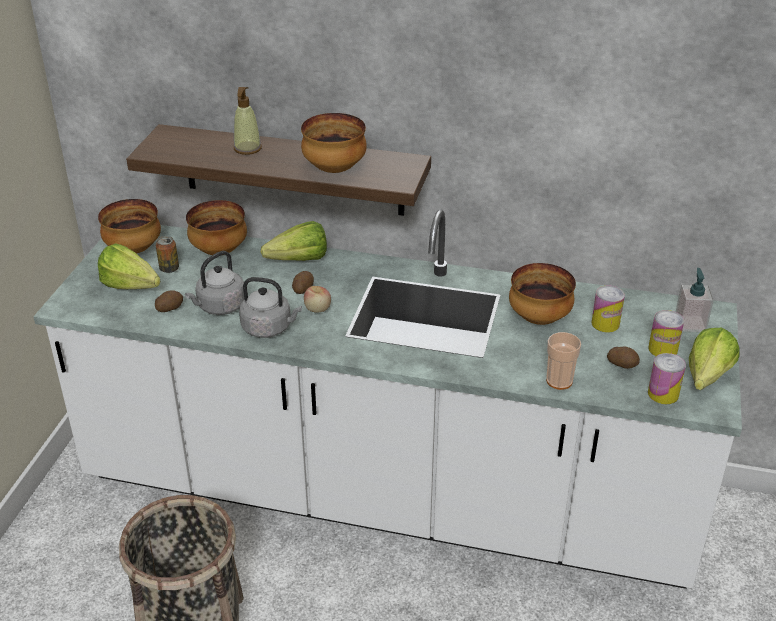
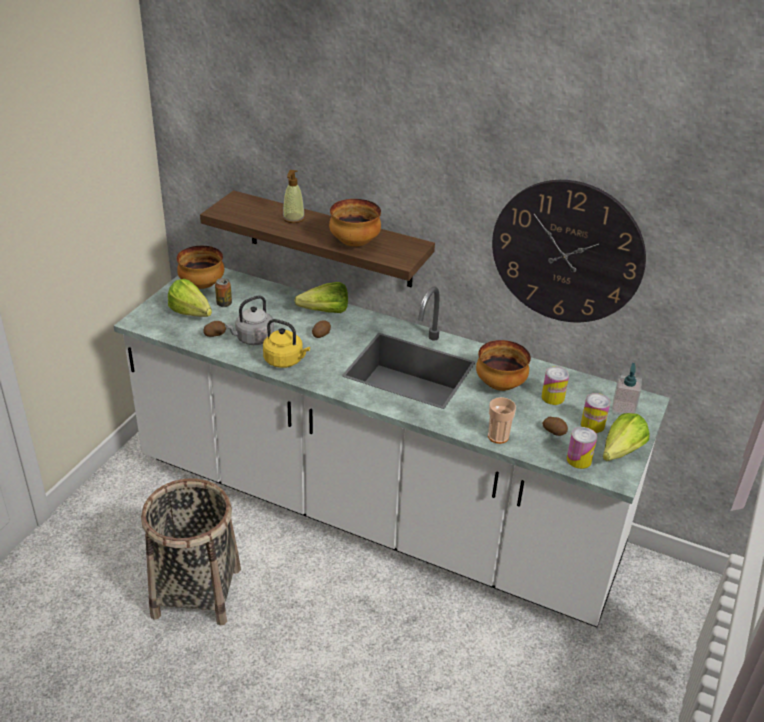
camera: 10 degrees right, 0 degrees up
bowl [186,200,247,255] -> none
grey kettle [239,277,302,338] -> yellow kettle [263,319,310,368]
apple [304,286,331,313] -> none
none -> wall clock [492,180,646,322]

